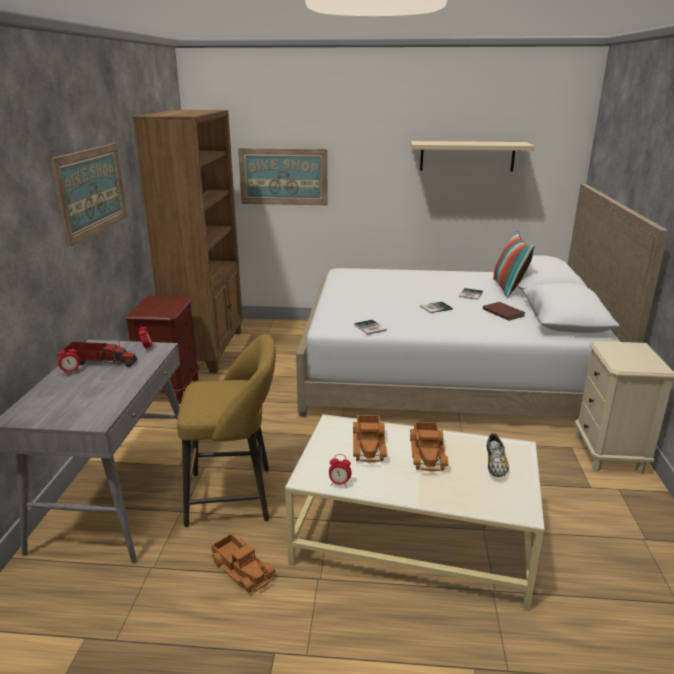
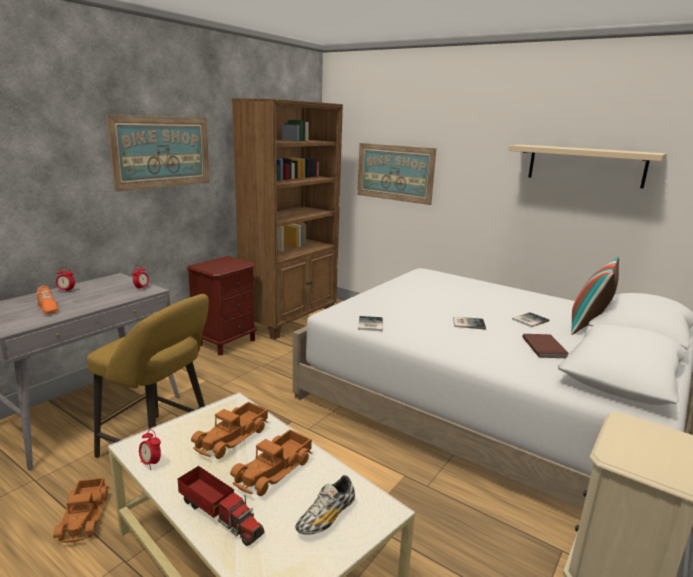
camera: 30 degrees right, 5 degrees down
toy truck [64,341,137,367] -> toy truck moved to [178,466,264,546]
none -> orange shoe [36,286,59,314]

